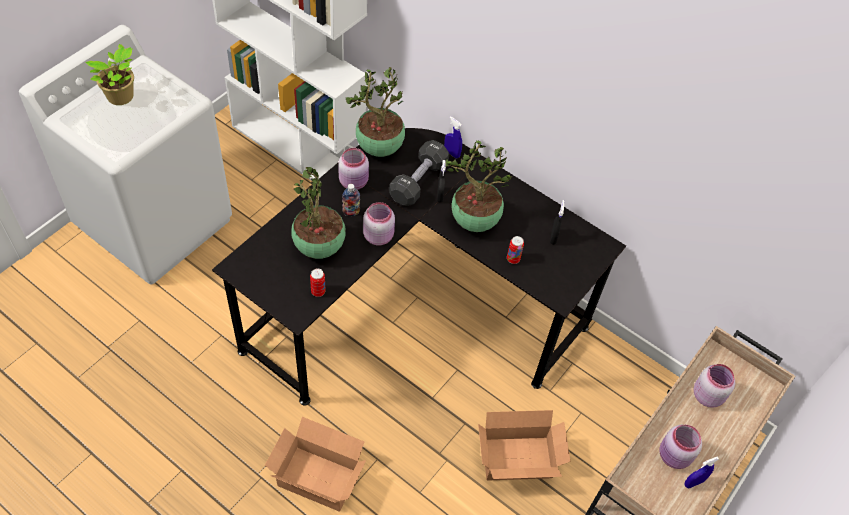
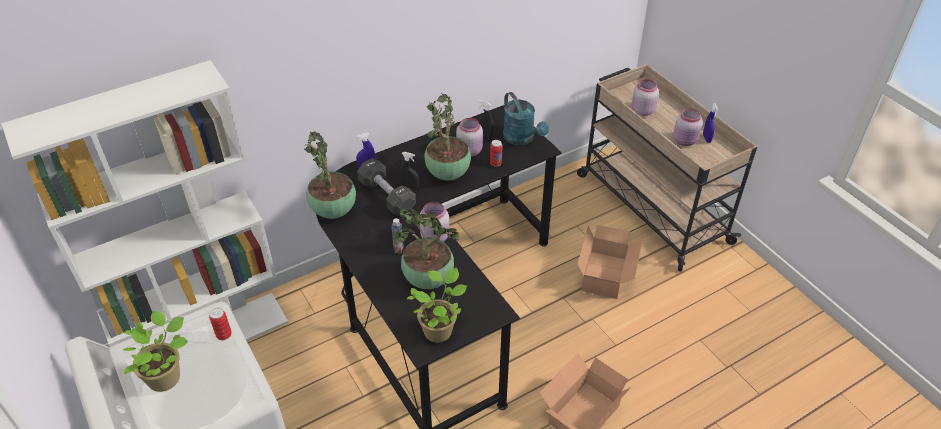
camera: 65 degrees left, 10 degrees down
can [310,268,326,297] -> can moved to [209,308,232,340]
pink jar [338,148,369,190] -> pink jar moved to [456,118,483,157]
none -> potted plant [407,268,467,343]
none -> turquoise watering can [503,92,549,145]

